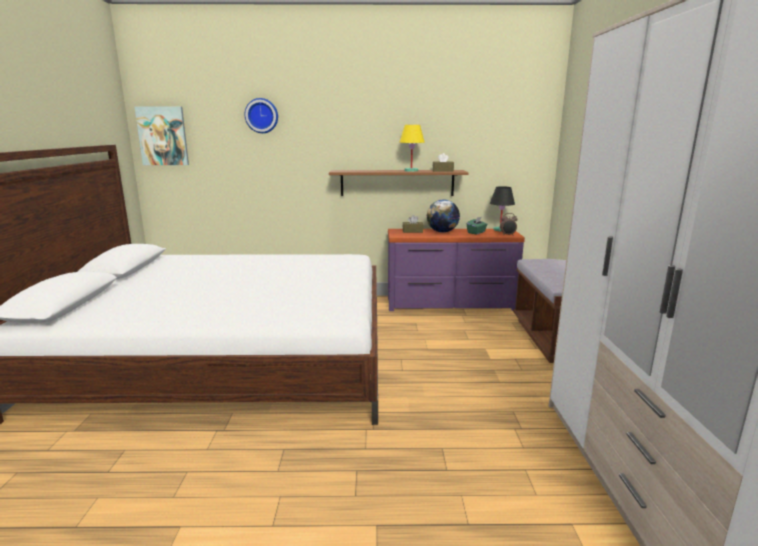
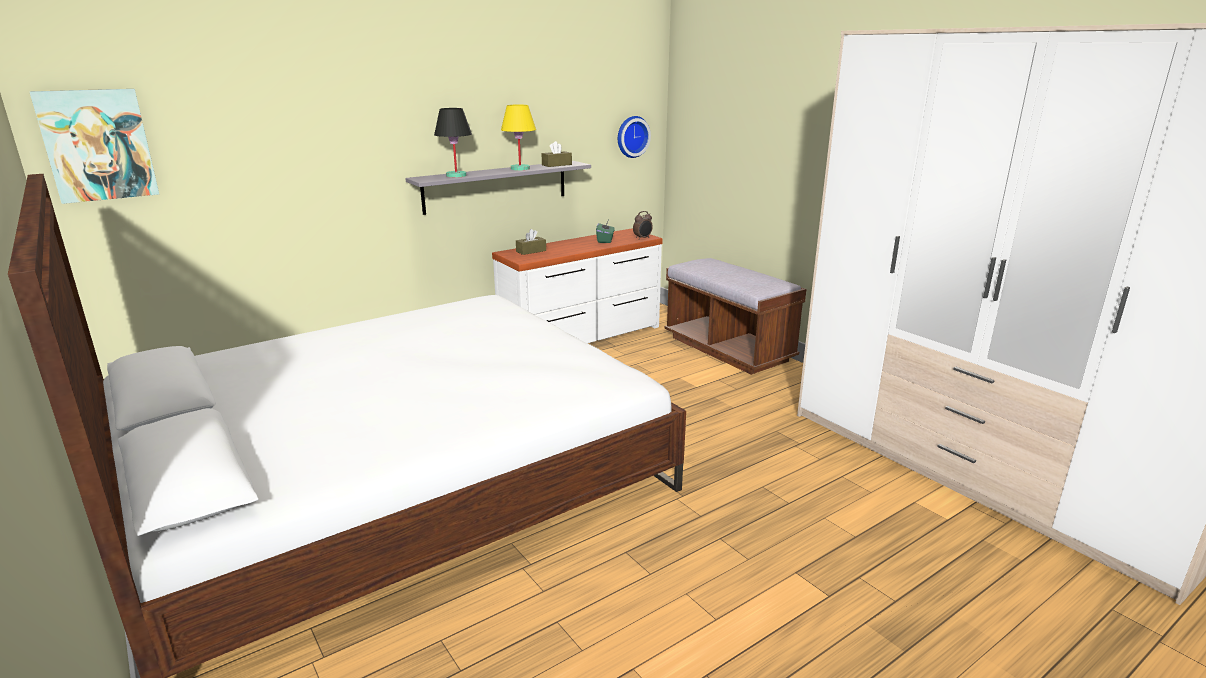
camera: 35 degrees left, 5 degrees up
wall clock [244,98,278,133] -> wall clock moved to [618,116,651,158]
brown shelf [329,170,469,196] -> grey shelf [405,161,591,215]
purple dresser [388,229,525,311] -> white dresser [492,228,663,343]
globe [427,200,460,233] -> none
black table lamp [490,186,515,232] -> black table lamp moved to [434,108,472,178]

